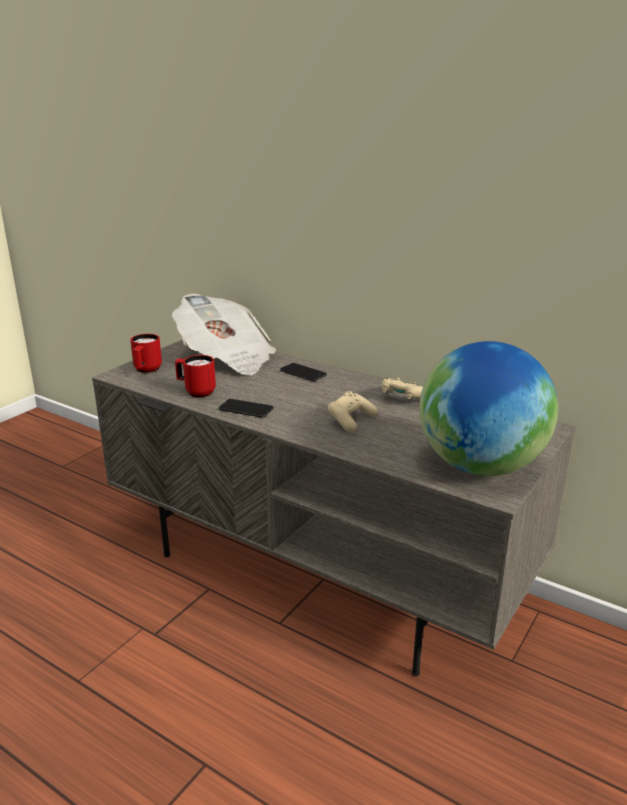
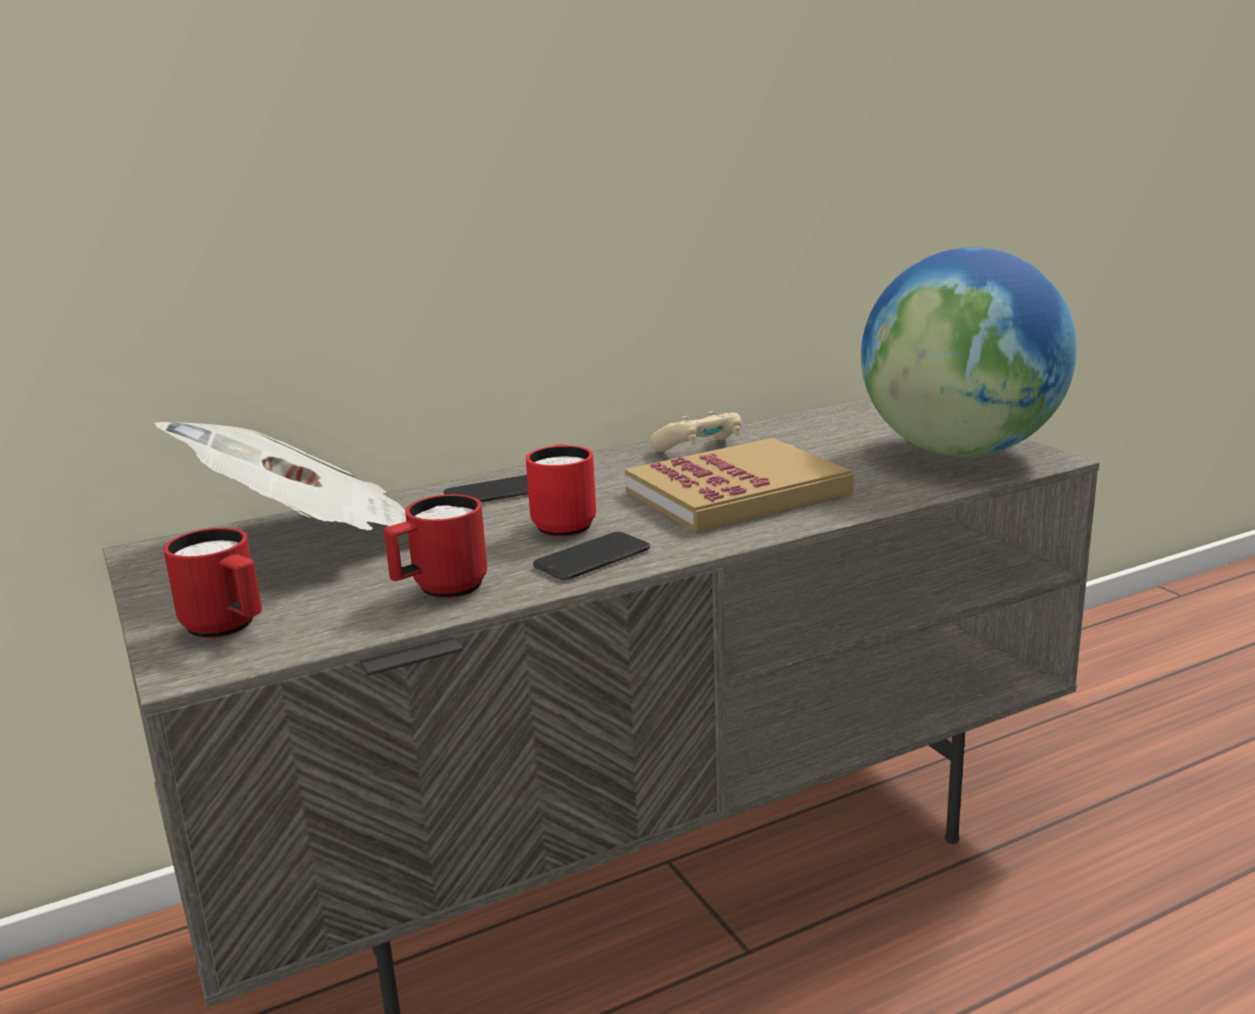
camera: 60 degrees left, 5 degrees down
beige game controller [327,391,378,433] -> book [625,438,854,532]
none -> red mug [526,444,596,537]

